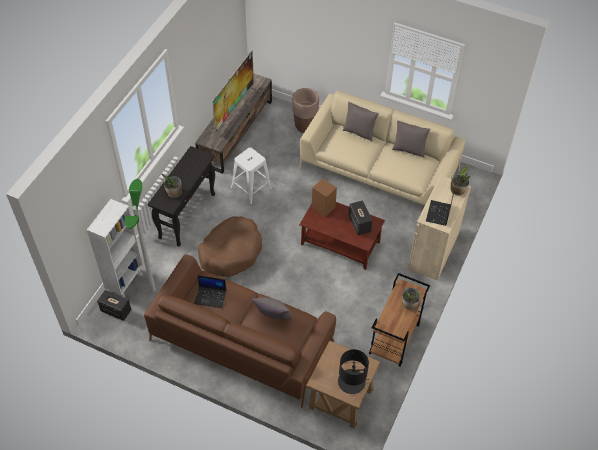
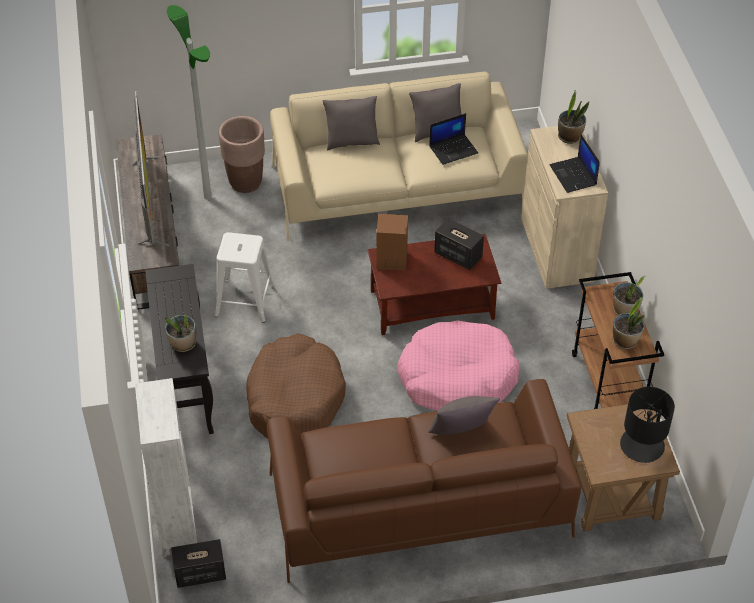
camera: 35 degrees left, 5 degrees down
floor lamp [125,179,156,292] -> floor lamp moved to [167,5,212,199]
laptop [194,275,226,308] -> laptop moved to [429,113,478,165]
none -> pink dog bed [397,320,520,411]
none -> potted plant [613,297,645,349]

